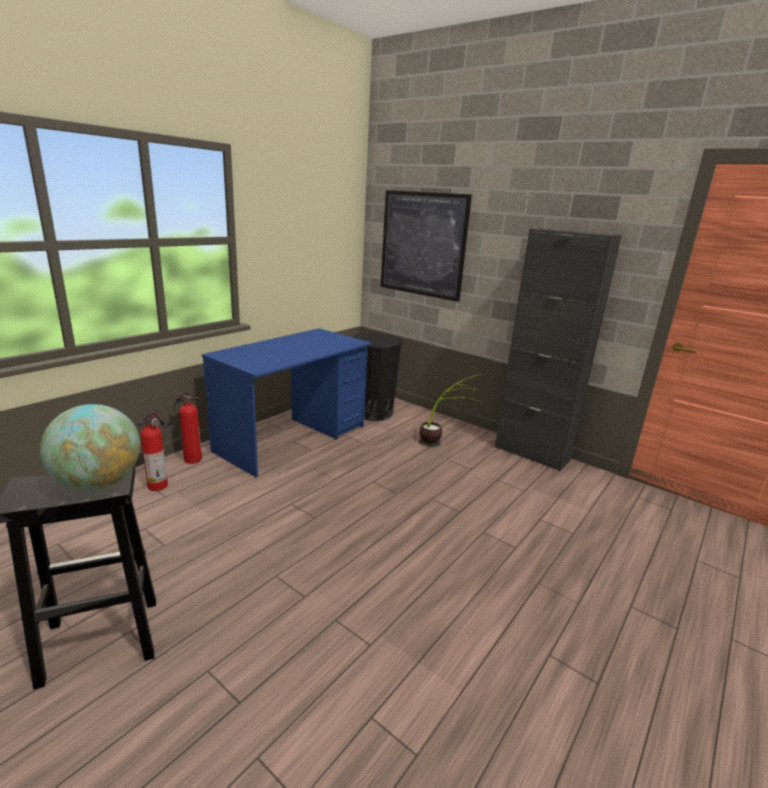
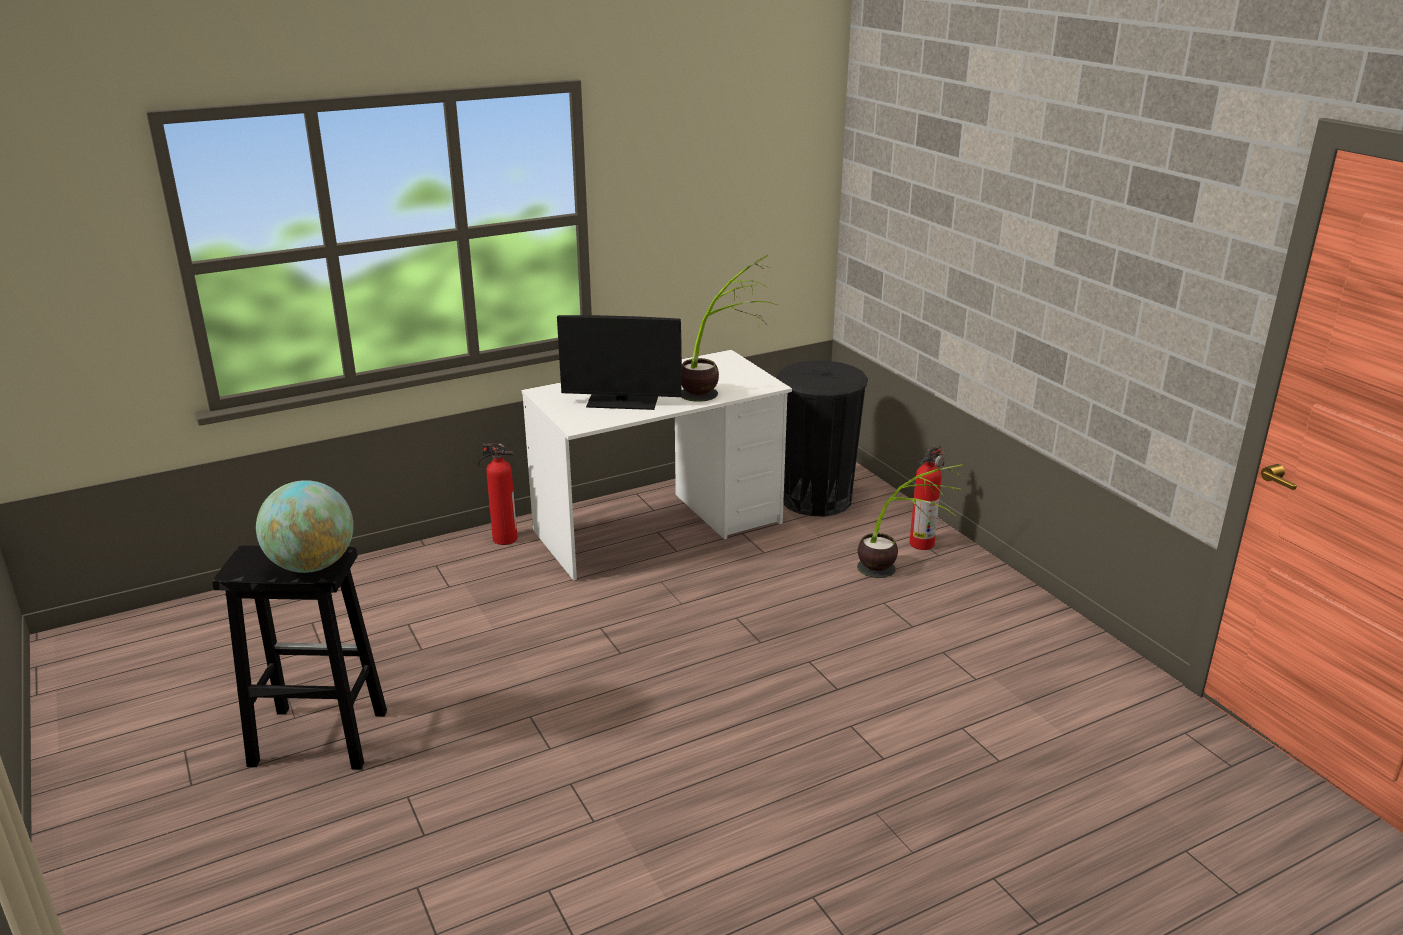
camera: 25 degrees right, 5 degrees up
fire extinguisher [138,410,168,491] -> fire extinguisher moved to [910,445,944,550]
blue desk [202,328,371,478] -> white desk [521,350,792,580]
picture [381,190,472,302] -> none
black cabinet [495,229,622,471] -> none
none -> monitor [557,315,682,410]
none -> potted plant [681,255,777,402]

